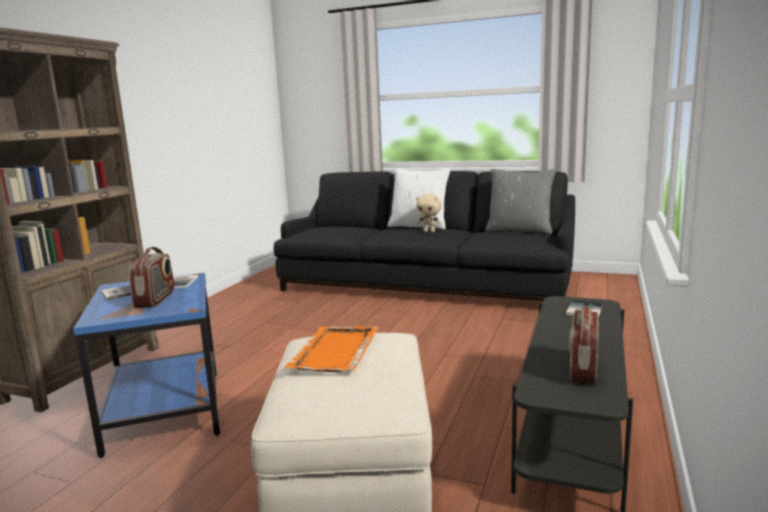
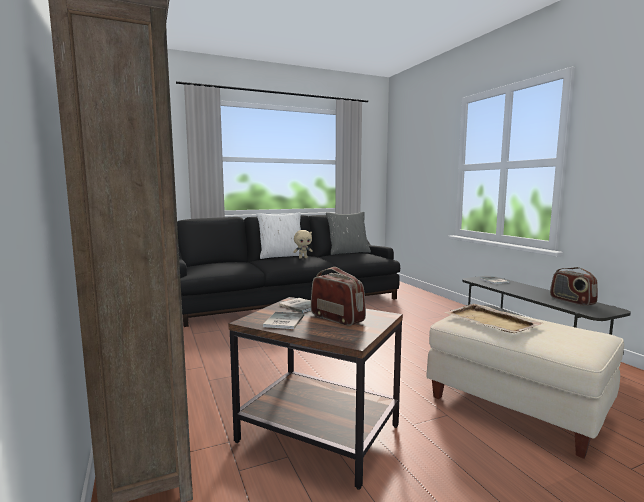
camera: 45 degrees left, 5 degrees down
blue side table [73,273,220,458] -> brown side table [228,297,403,490]
orange tray [284,326,379,372] -> beige tray [444,304,543,333]

